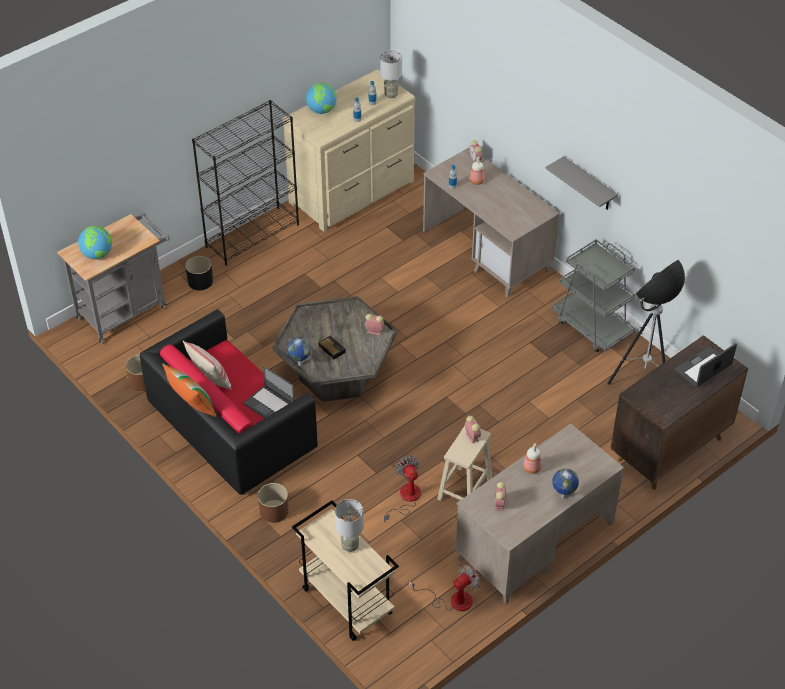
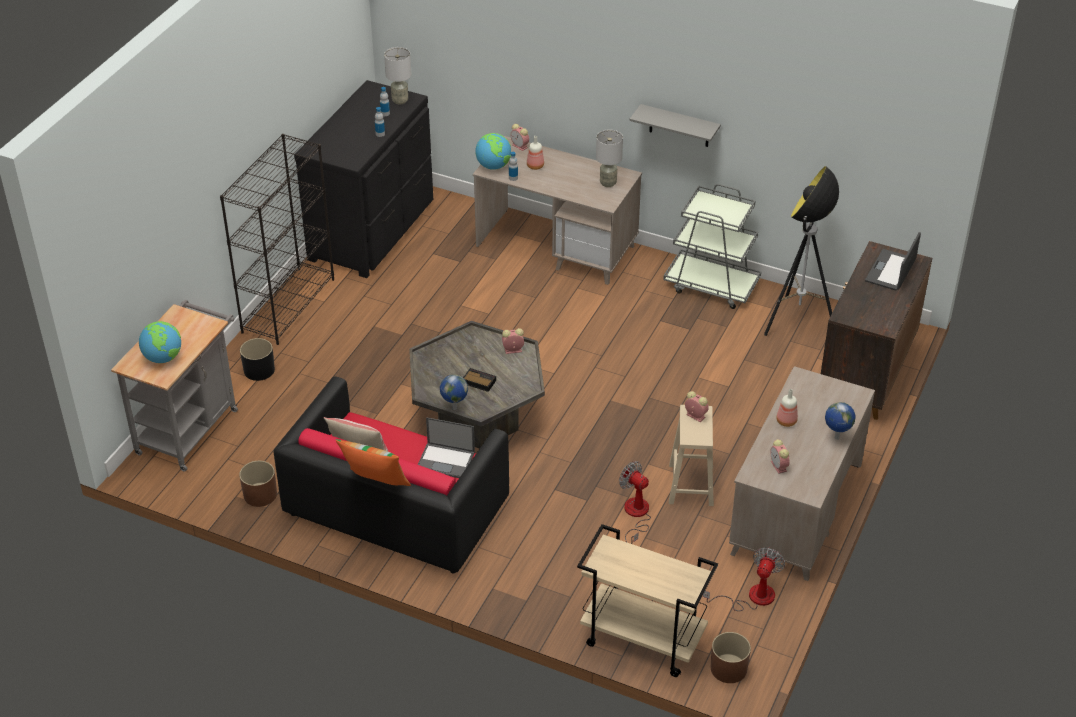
camera: 25 degrees left, 5 degrees down
brown planter [258,483,289,523] -> brown planter moved to [711,632,751,683]
beige dresser [283,69,415,232] -> black dresser [294,80,433,278]
globe [306,83,337,114] -> globe moved to [475,133,511,170]
grey table lamp [335,499,364,552] -> grey table lamp moved to [596,129,623,187]

